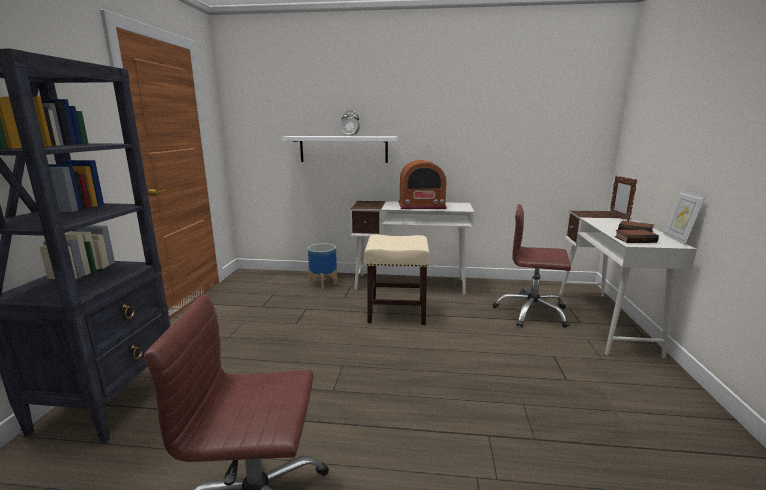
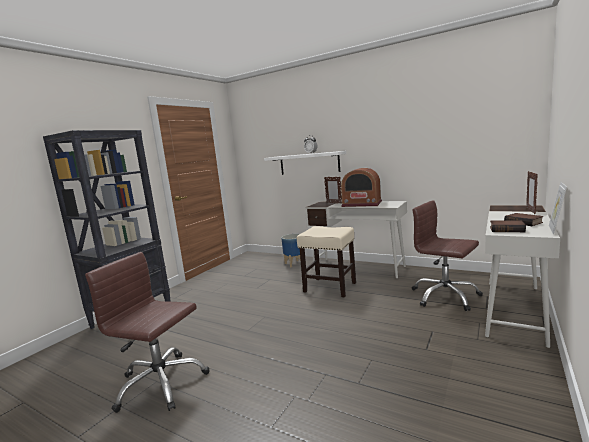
camera: 25 degrees right, 5 degrees down
none -> picture frame [324,177,342,204]

